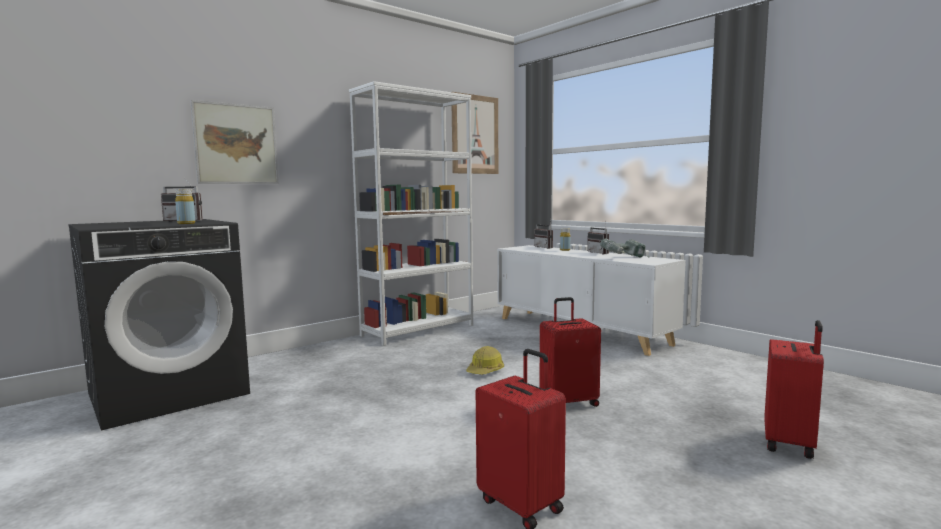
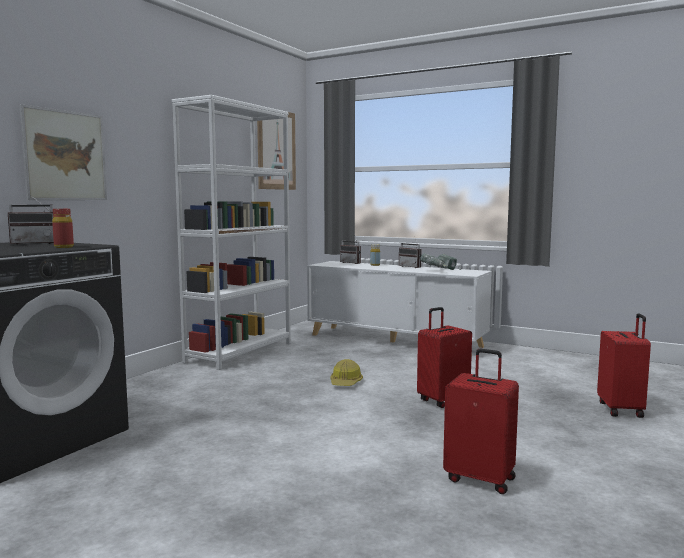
camera: 20 degrees left, 0 degrees up
yellow bottle [175,189,195,224] -> red bottle [52,209,74,248]

